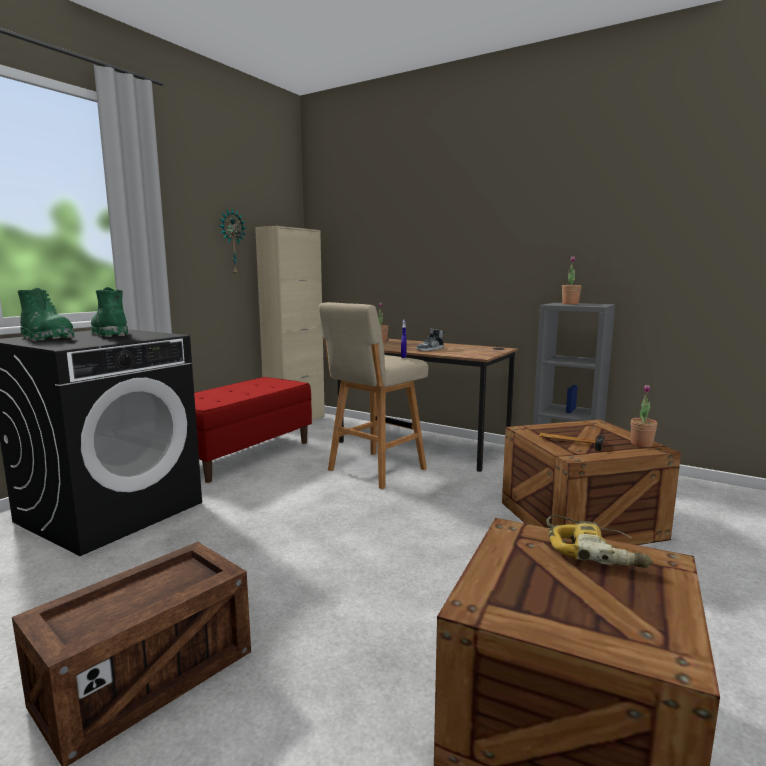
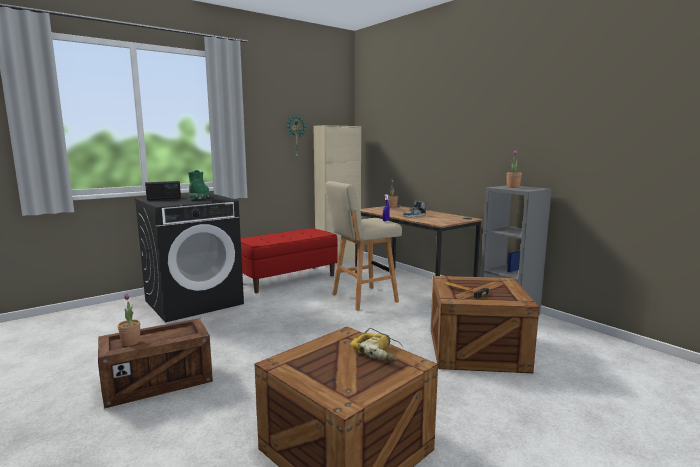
camera: 20 degrees right, 0 degrees up
green boot [17,288,75,341] -> radio [145,181,181,200]
potted plant [631,385,658,447] -> potted plant moved to [118,294,140,346]

